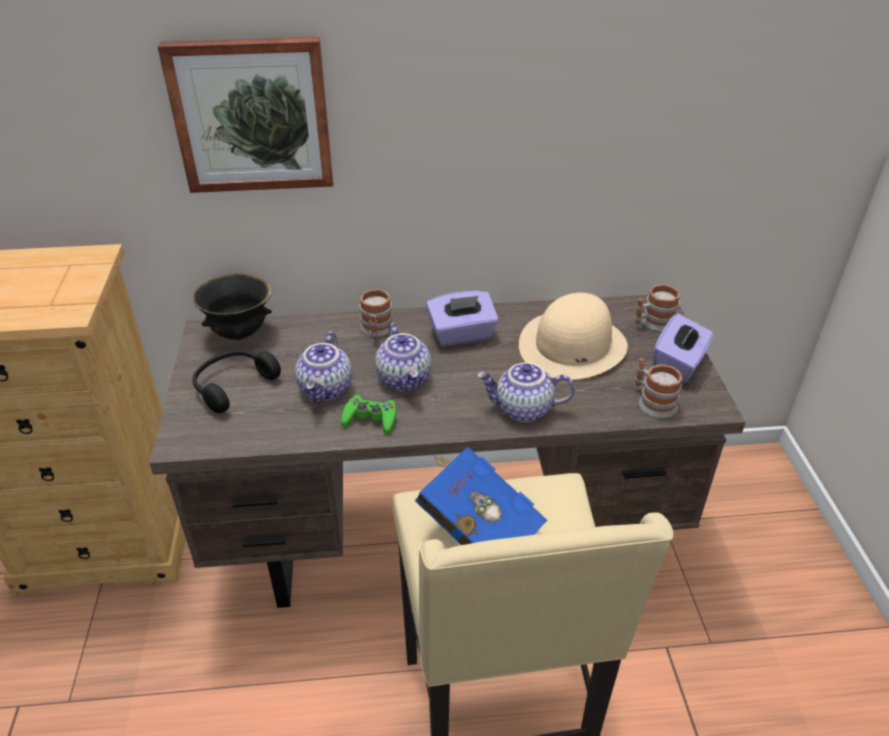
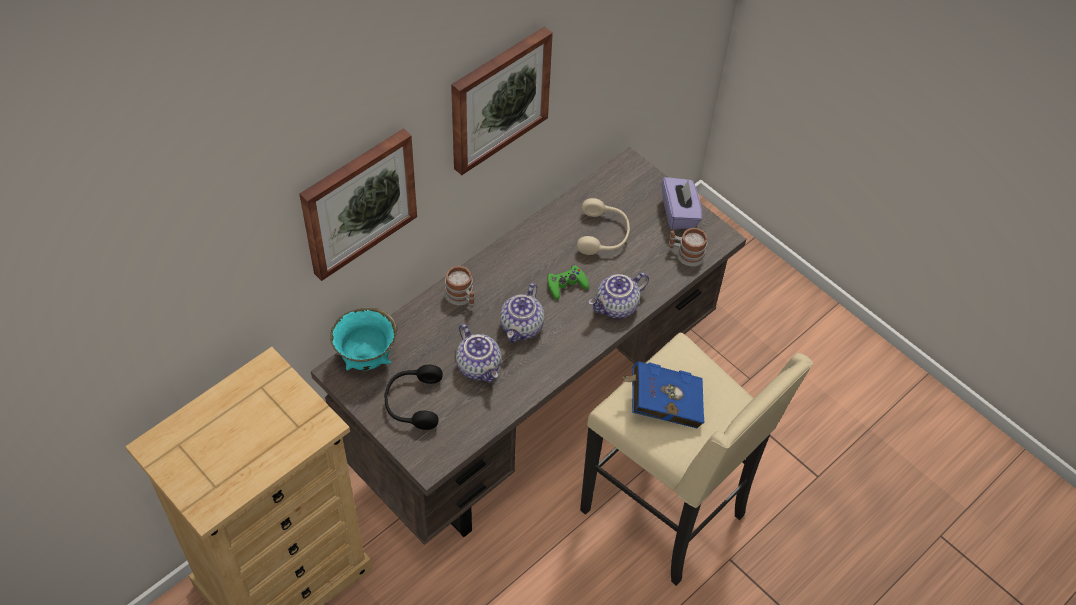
camera: 40 degrees left, 15 degrees up
black bowl [193,273,272,340] -> turquoise bowl [330,308,397,370]
green game controller [341,394,396,435] -> green game controller moved to [547,265,589,300]
teapot [375,323,431,392] -> teapot turned 75 degrees clockwise [500,283,545,342]
purple tissue box [426,291,499,346] -> none
beige hat [519,293,628,380] -> beige headphones [577,198,630,255]
mug [634,284,680,331] -> none
none -> picture [451,26,553,175]

